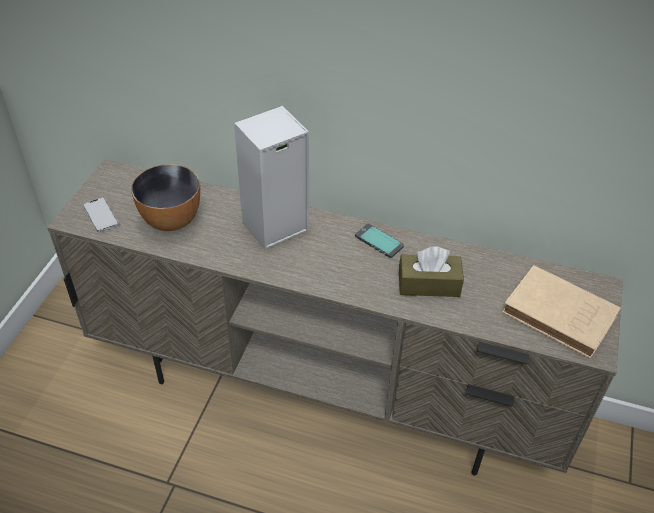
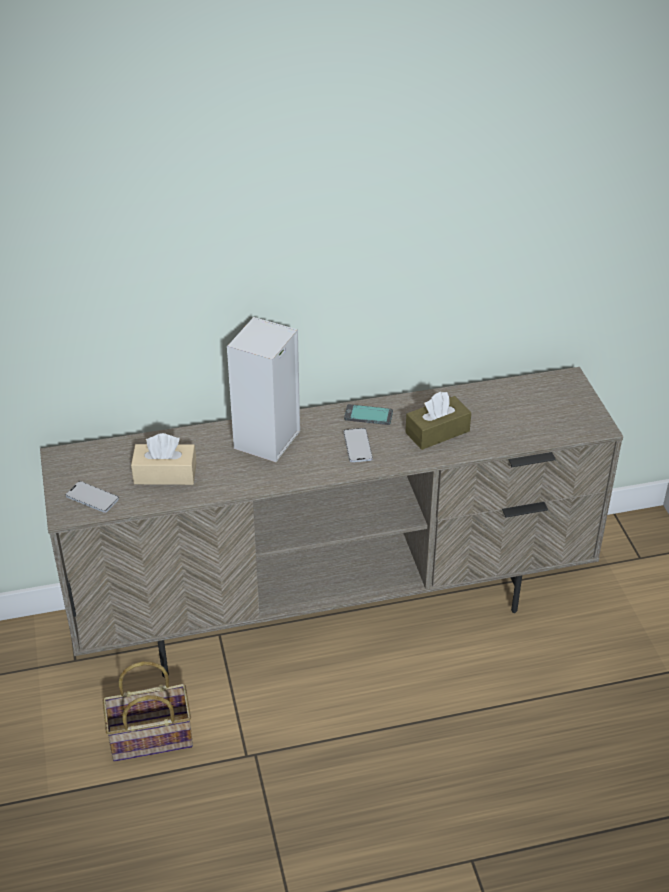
camera: 30 degrees left, 5 degrees down
bowl [131,164,200,231] -> beige tissue box [131,433,197,485]
beige book [502,265,621,359] -> none
none -> basket [103,661,193,761]
none -> phone [343,428,373,462]

